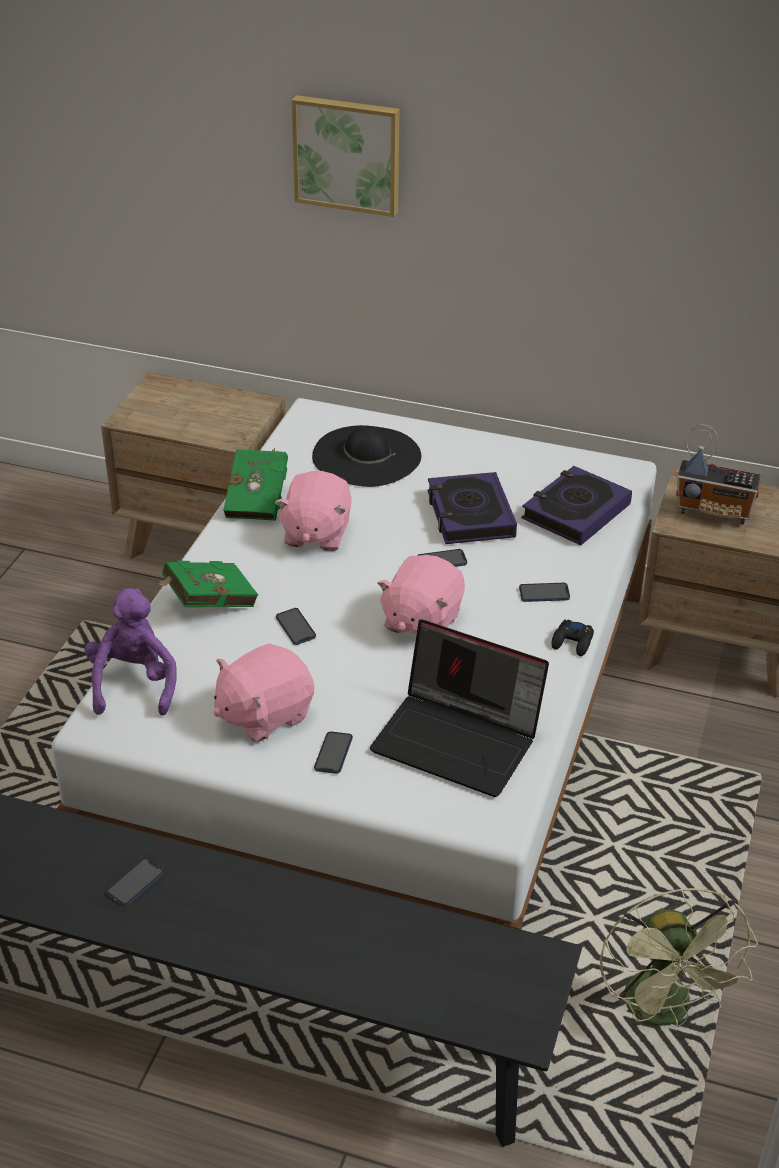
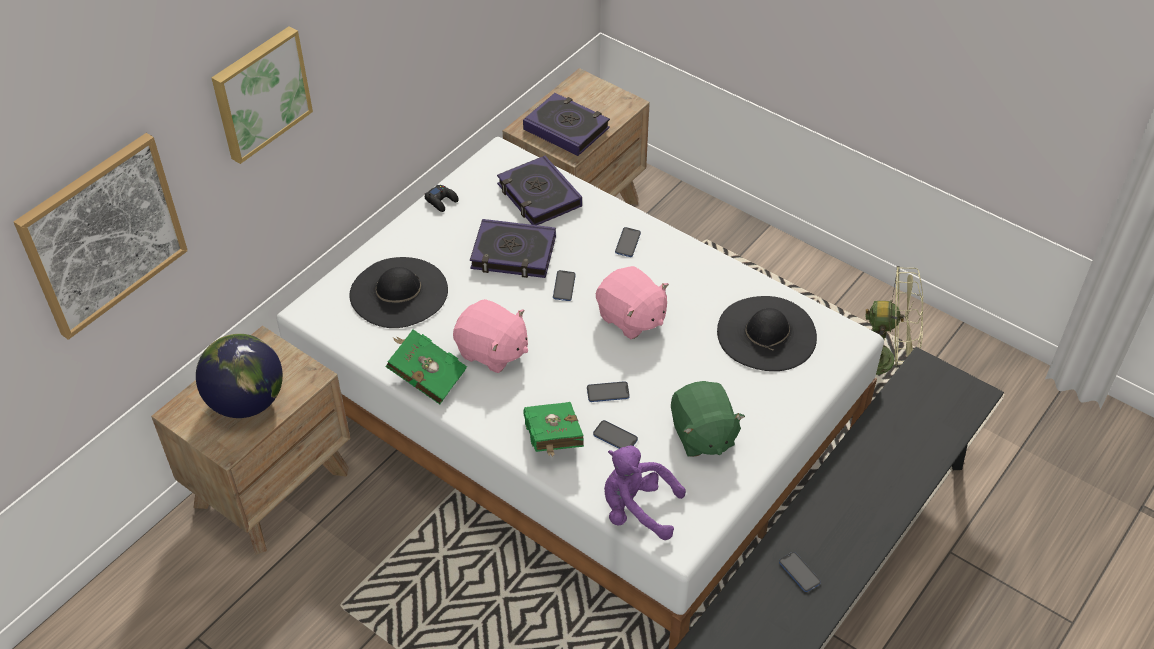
camera: 70 degrees left, 10 degrees up
pink plush toy [214,644,314,742] -> green plush toy [671,381,745,457]
phone [314,732,353,774] -> phone moved to [593,420,638,449]
laptop [370,620,549,797] -> black hat [717,296,817,371]
black game controller [551,619,594,656] -> black game controller moved to [425,185,459,212]
radio [676,425,761,524] -> book [523,93,610,156]
none -> picture [14,133,188,340]
none -> globe [196,334,283,418]

